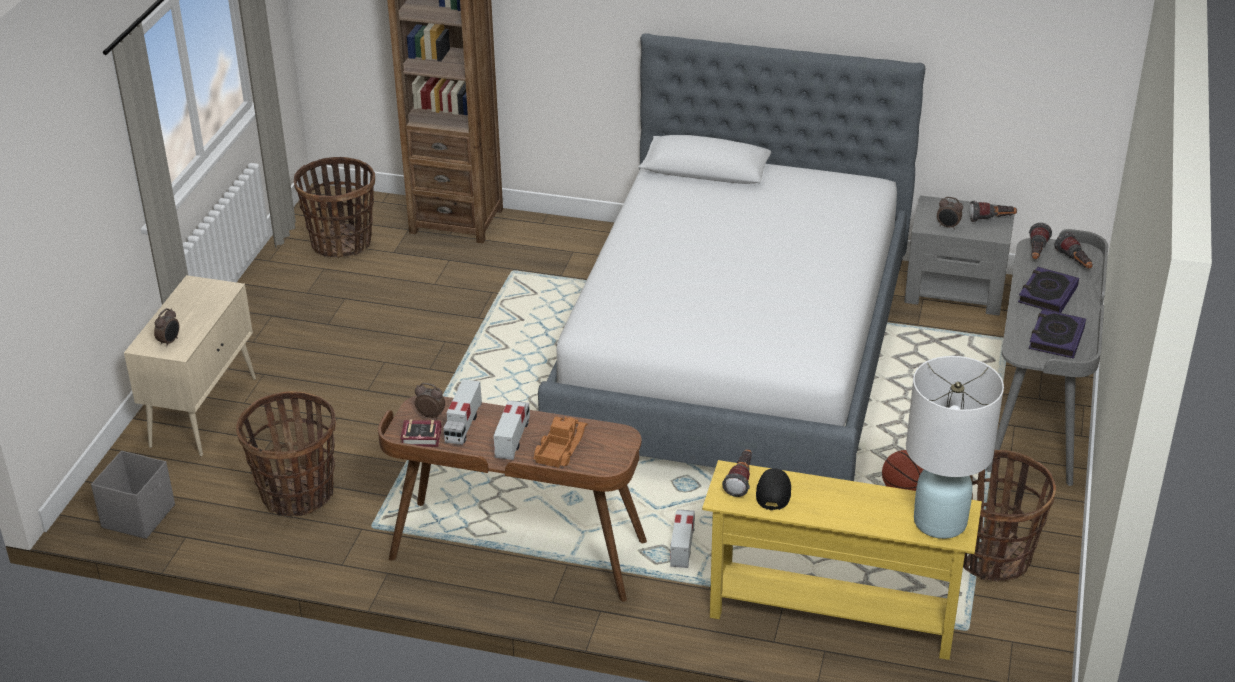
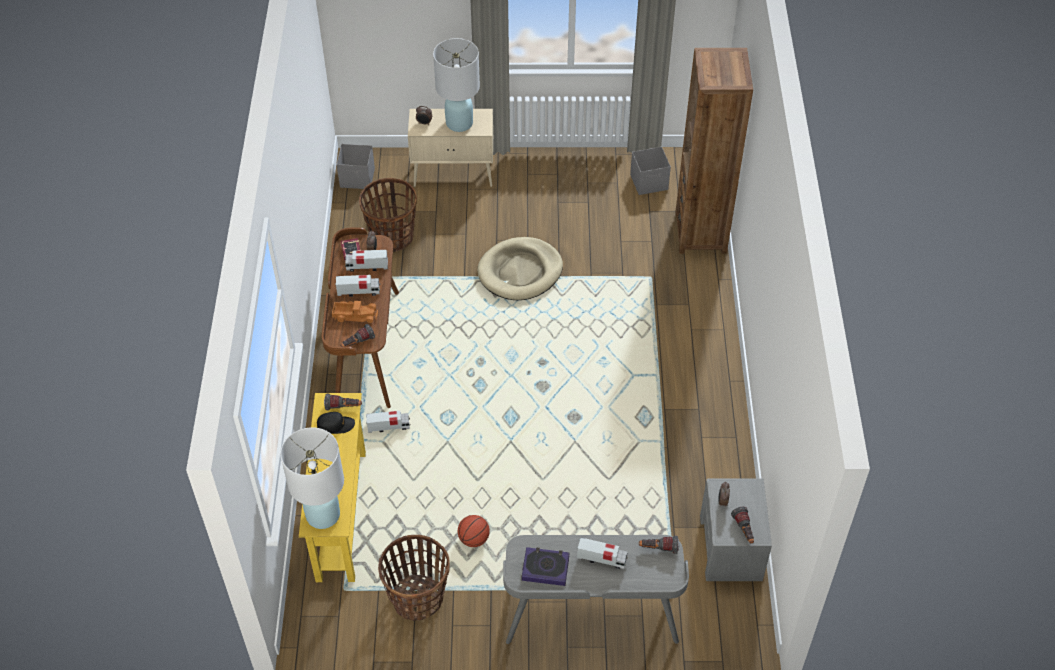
camera: 75 degrees right, 15 degrees up
basket [294,157,375,257] -> grey storage box [630,147,671,195]
bed [538,33,925,481] -> none
book [1018,267,1079,313] -> toy truck [577,538,628,569]
flashlight [1055,232,1093,268] -> flashlight moved to [340,324,375,347]
none -> white table lamp [433,38,480,132]
none -> beige dog bed [477,237,563,300]

